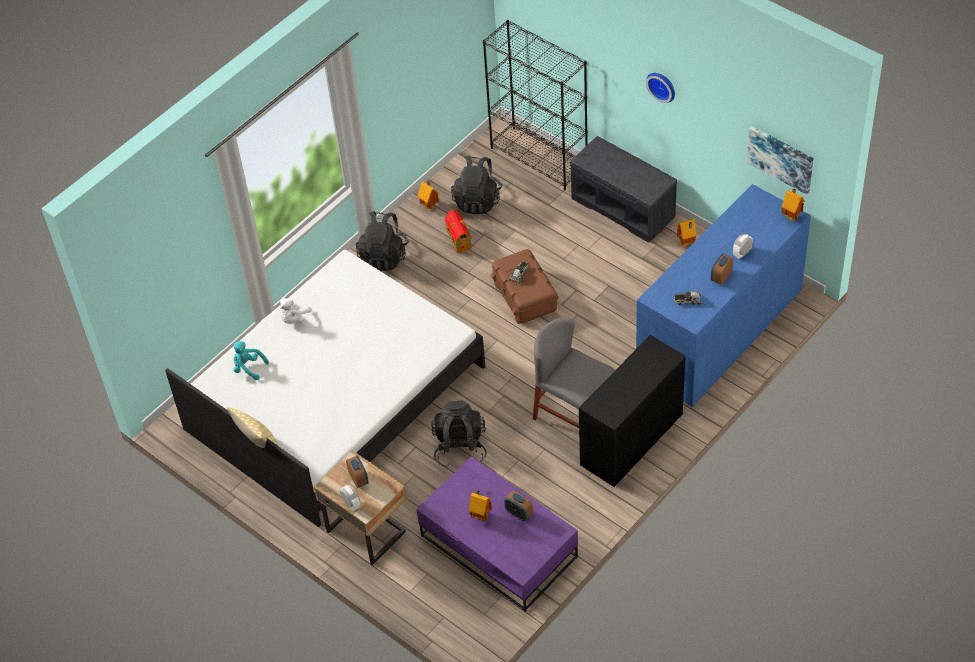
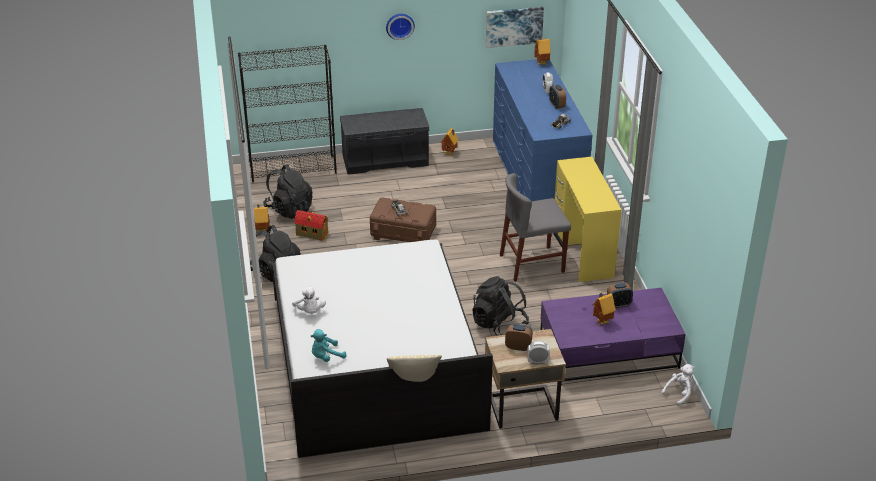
camera: 55 degrees left, 15 degrees down
black desk [579,335,686,487] -> yellow desk [555,156,622,282]
none -> white plush toy [661,364,695,406]

